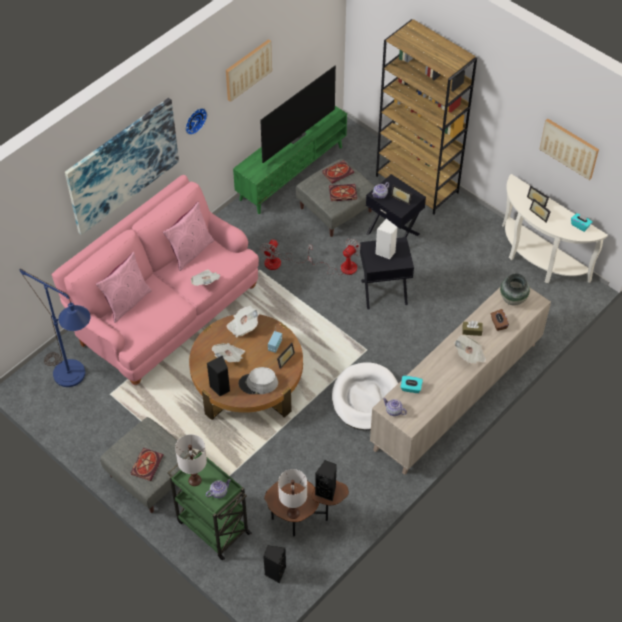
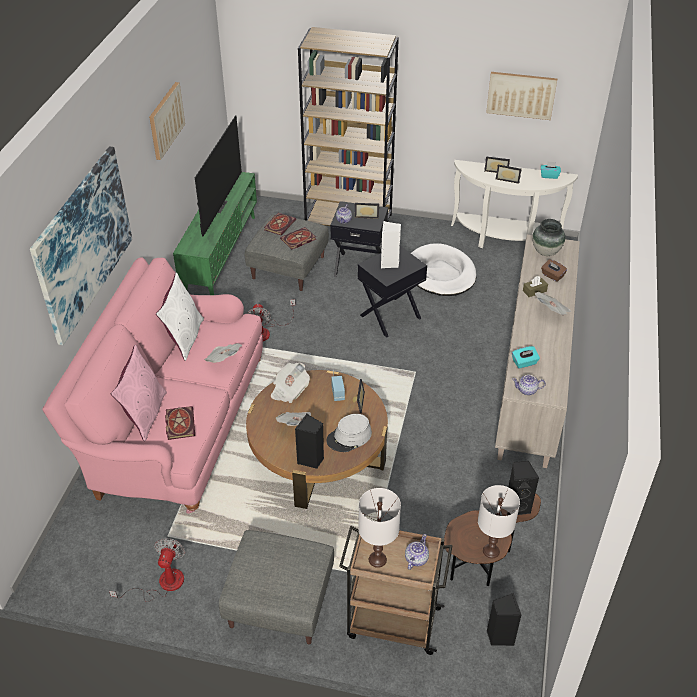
camera: 30 degrees left, 10 degrees down
blue floor lamp [19,269,90,387] -> none
book [131,448,164,481] -> book moved to [165,406,195,440]
pink pillow [163,202,214,271] -> white pillow [156,273,204,361]
green cart [168,450,252,560] -> brown cart [339,526,452,655]
wall clock [185,108,207,135] -> none
fan [308,238,360,276] -> fan moved to [109,538,185,602]
white dog bed [332,362,398,430] -> white dog bed moved to [411,243,477,296]

